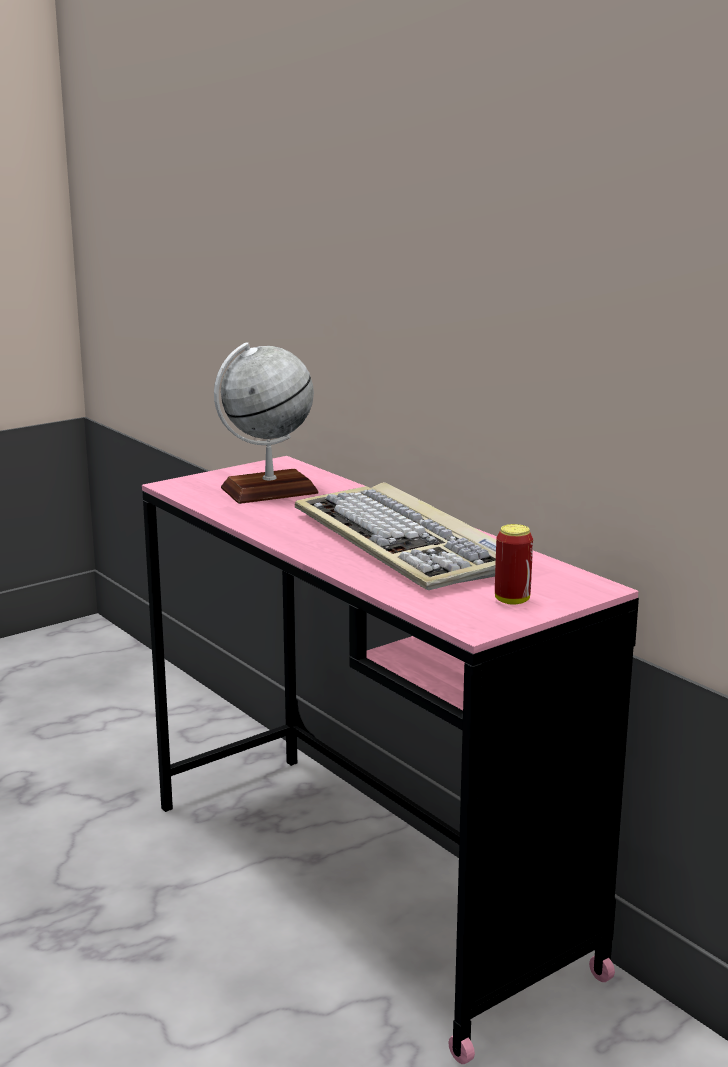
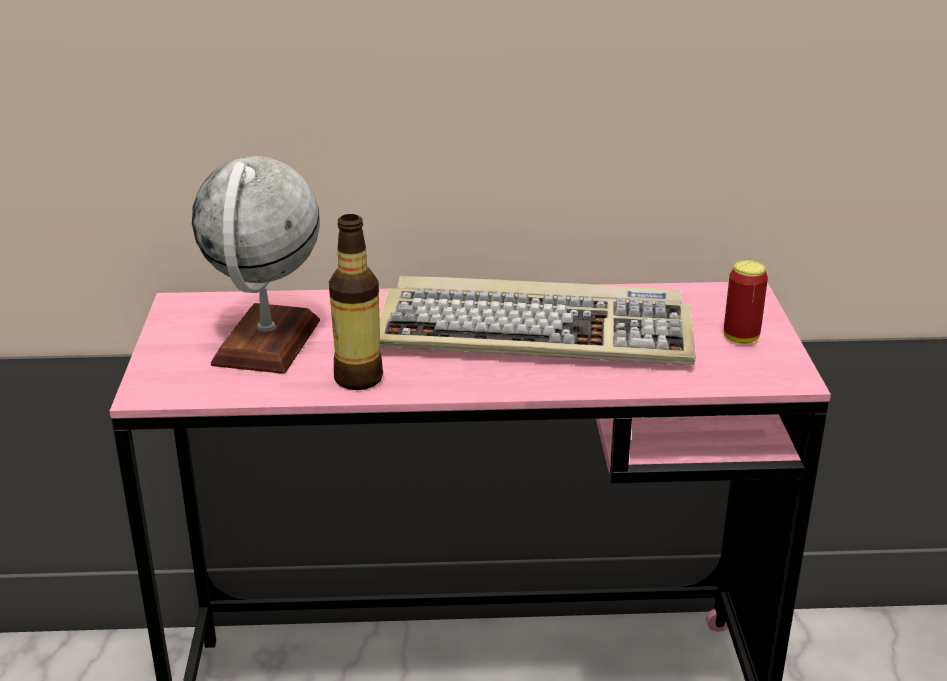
camera: 55 degrees left, 10 degrees up
none -> bottle [329,214,383,390]

